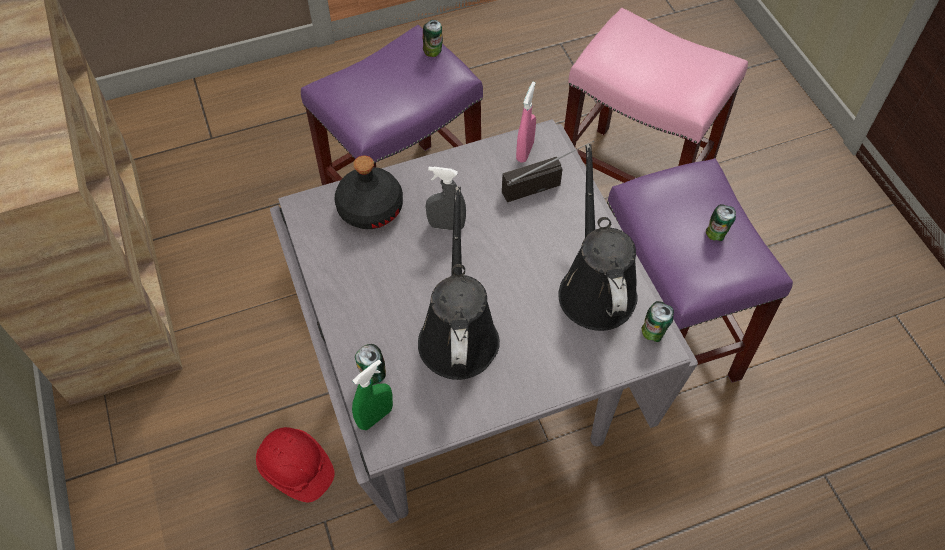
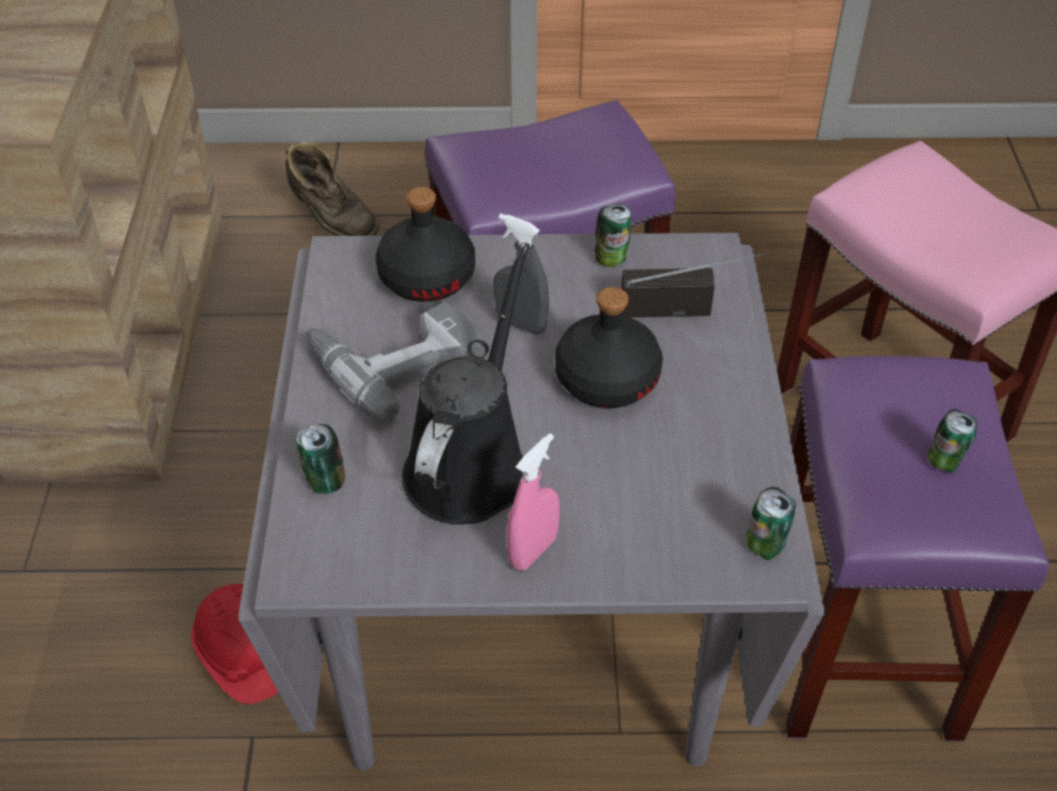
camera: 20 degrees right, 10 degrees down
green spray bottle [352,360,393,430] -> none
can [423,20,443,57] -> can moved to [595,203,632,267]
pink spray bottle [516,82,536,163] -> pink spray bottle moved to [507,433,560,570]
black watering can [558,144,638,331] -> none
none -> brown boot [285,142,379,236]
none -> power drill [306,302,485,422]
none -> black bottle [555,287,663,408]

